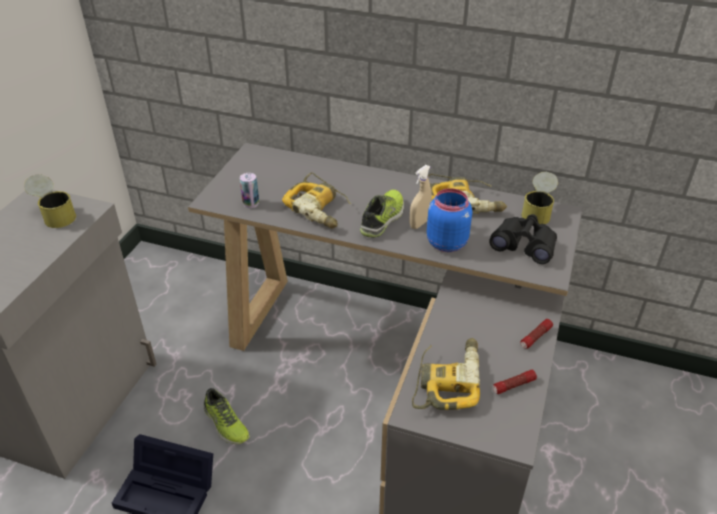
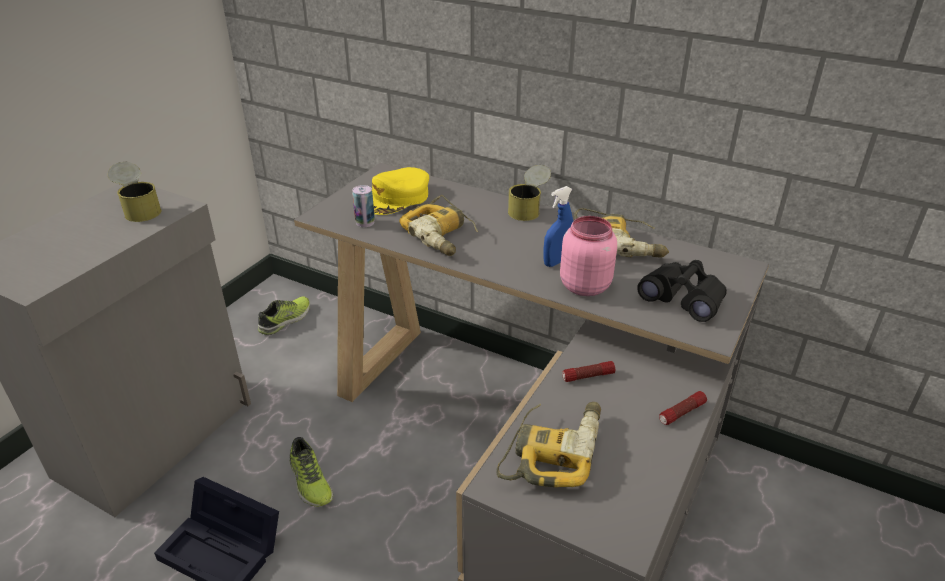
camera: 10 degrees right, 5 degrees down
shoe [360,190,404,238] -> shoe moved to [258,296,310,335]
beige spray bottle [410,165,432,229] -> blue spray bottle [543,186,573,267]
blue jar [427,188,472,252] -> pink jar [560,216,617,296]
flashlight [493,370,537,394] -> flashlight moved to [562,361,615,382]
can [521,171,558,224] -> can moved to [508,165,551,221]
none -> yellow cap [372,167,429,215]

